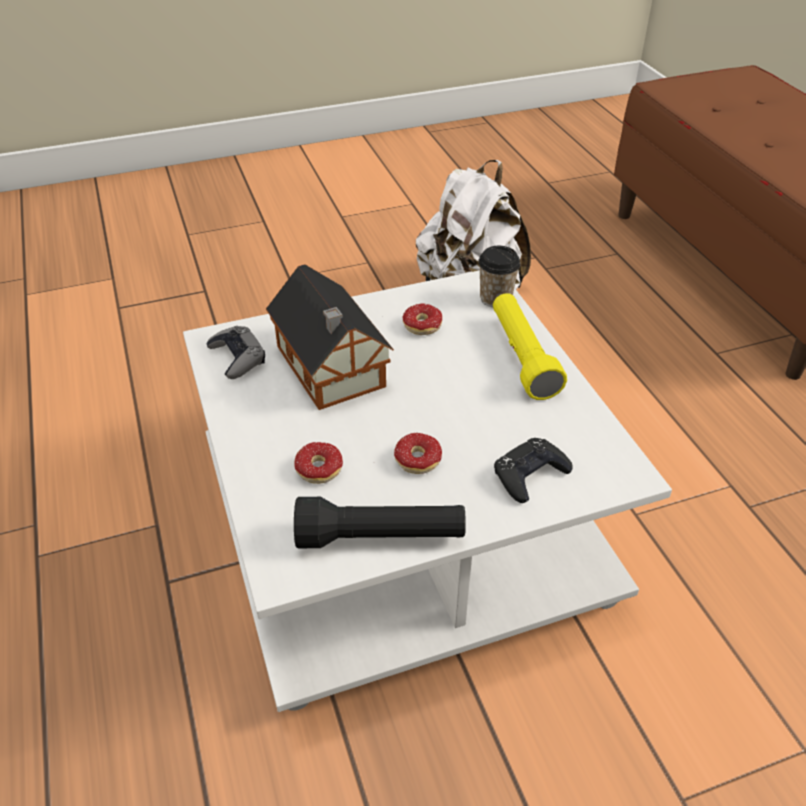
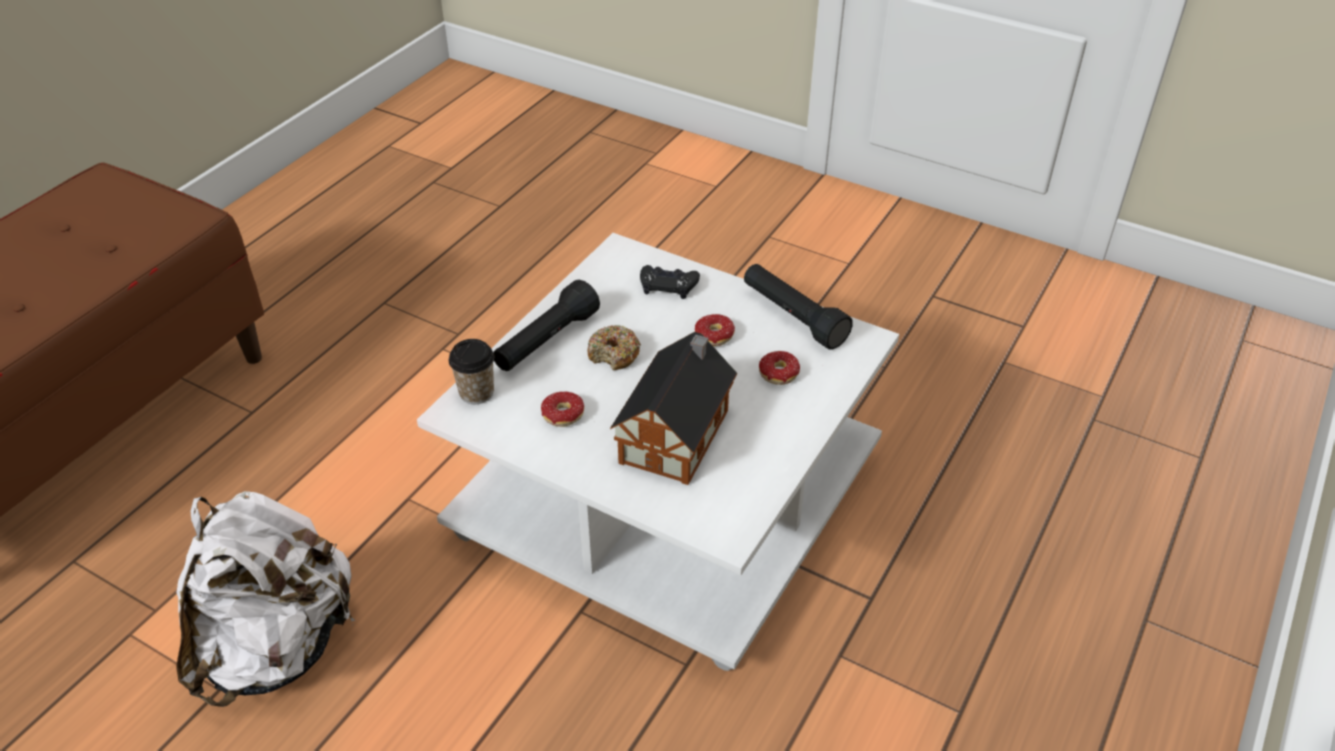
camera: 130 degrees left, 0 degrees up
grey game controller [206,326,265,379] -> none
yellow flashlight [493,293,567,400] -> black flashlight [493,280,600,371]
none -> donut [588,325,641,370]

